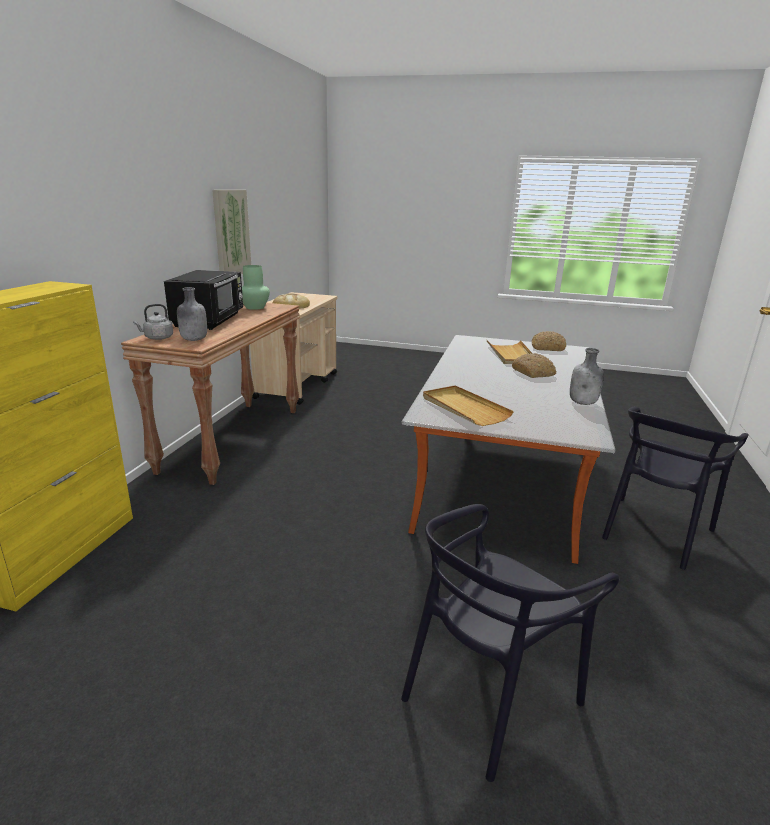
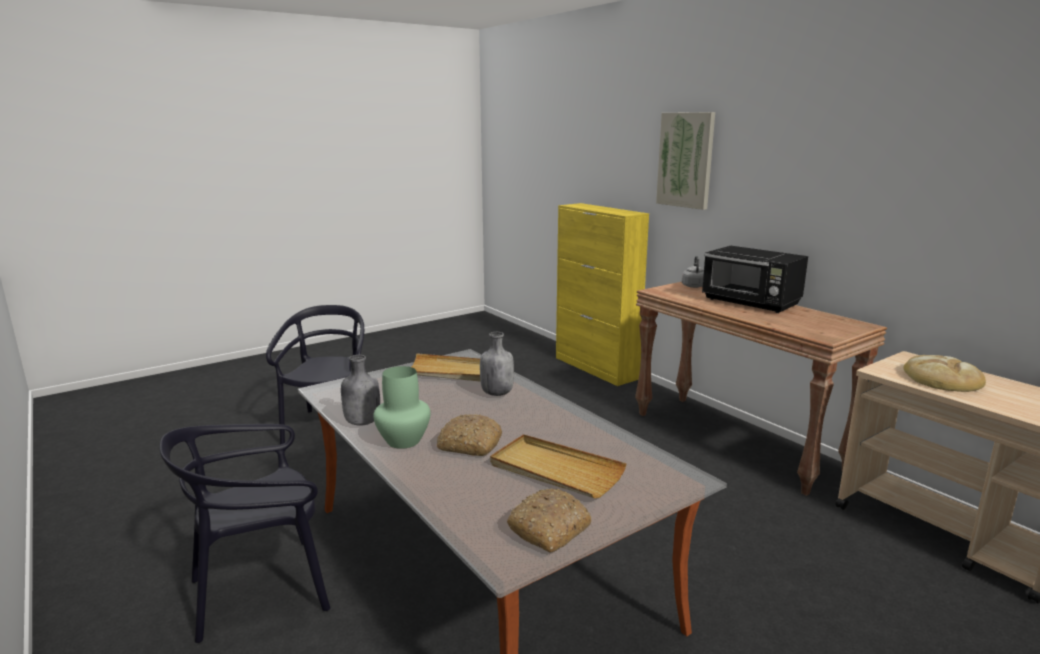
camera: 130 degrees right, 5 degrees down
grey bottle [177,287,207,341] -> grey bottle moved to [480,332,514,396]
picture [212,190,251,274] -> picture moved to [656,112,715,210]
green vase [242,265,270,310] -> green vase moved to [373,366,431,449]
black chair [602,406,749,570] -> black chair turned 105 degrees counterclockwise [160,424,330,643]

